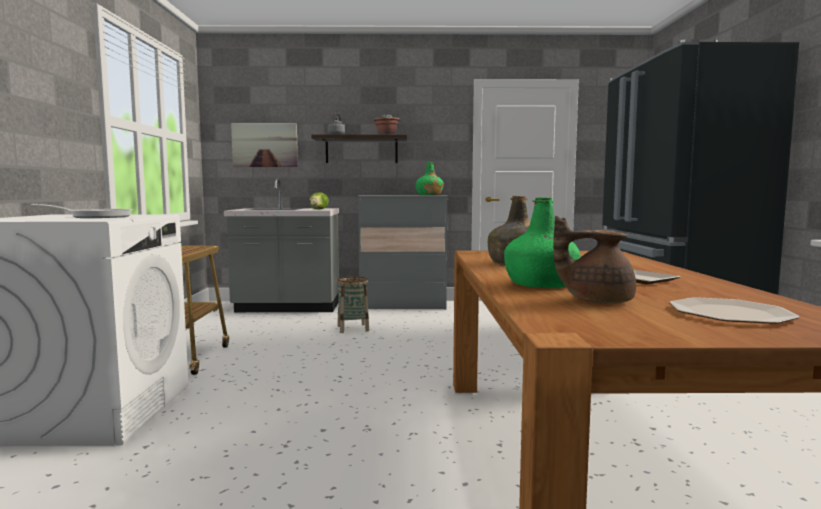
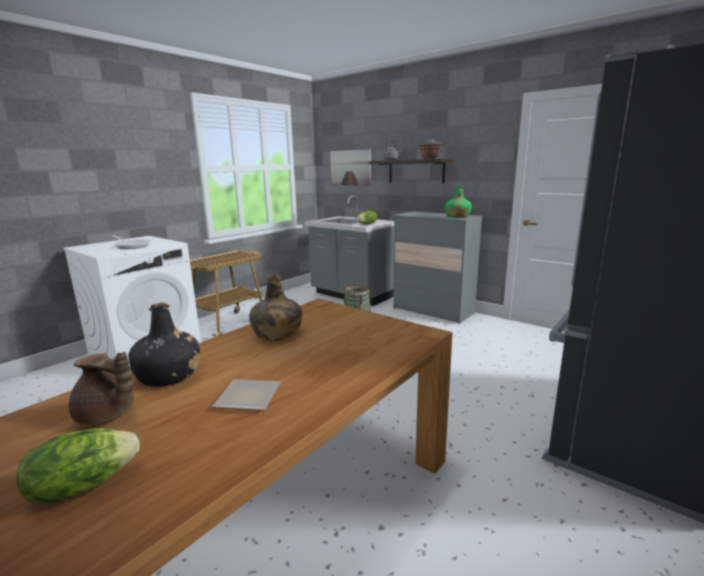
camera: 40 degrees right, 10 degrees up
green bottle [504,197,581,288] -> black bottle [129,303,201,387]
brown teapot [553,216,636,304] -> brown teapot turned 150 degrees clockwise [69,352,134,425]
plate [669,297,799,324] -> lettuce [16,428,140,504]

